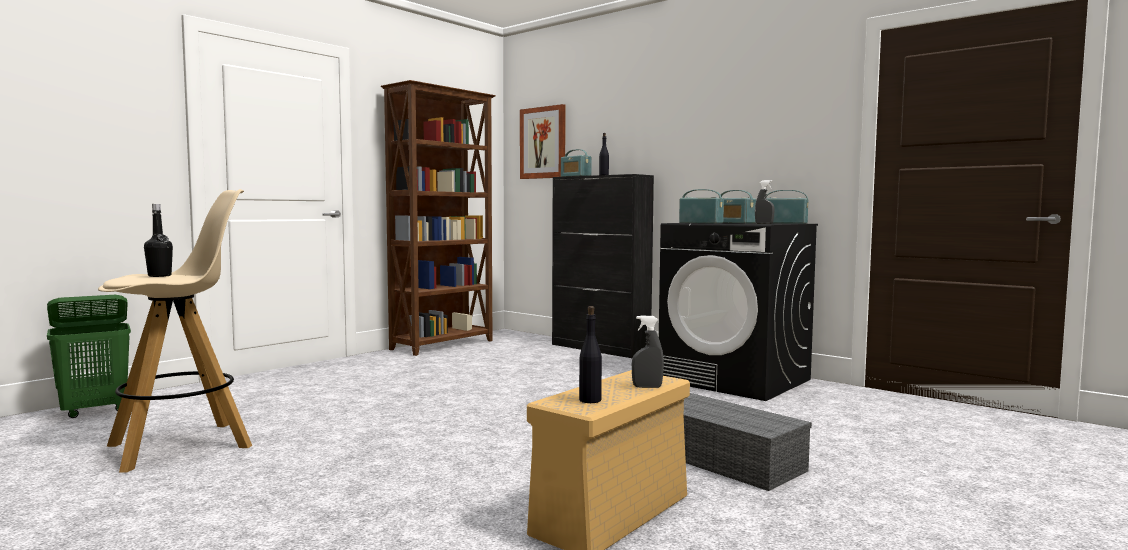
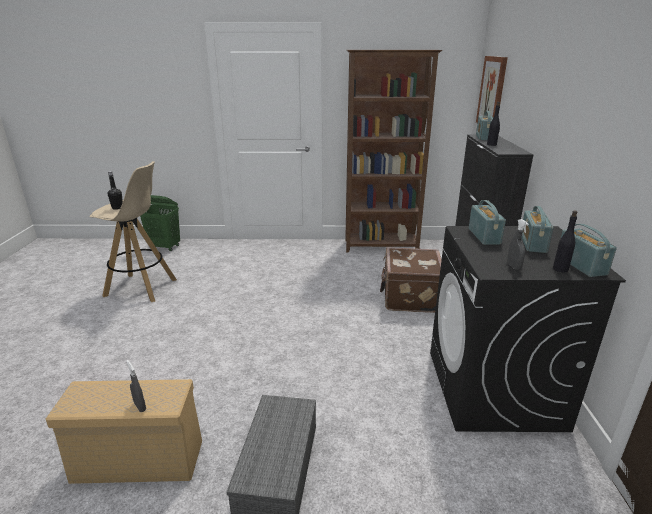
camera: 50 degrees right, 20 degrees up
black bottle [579,306,602,403] -> black bottle moved to [553,210,577,272]
none -> brown suitcase [380,247,442,313]

